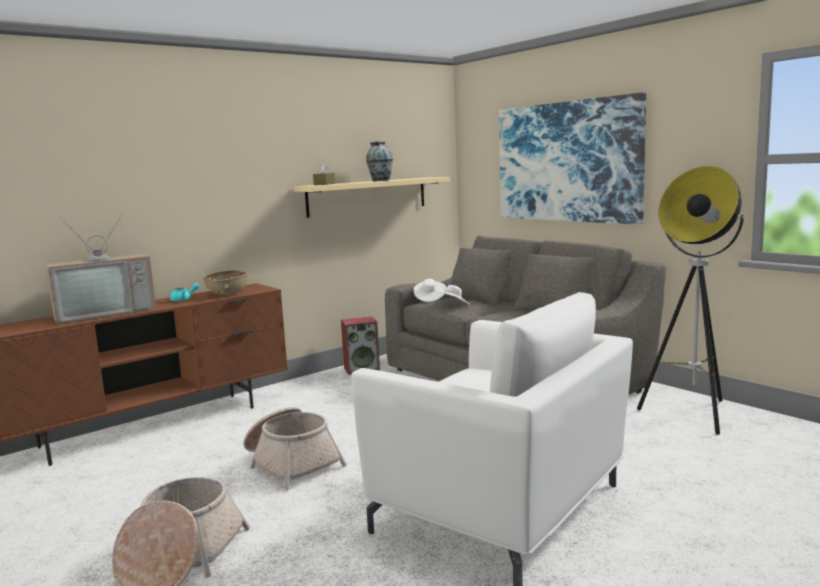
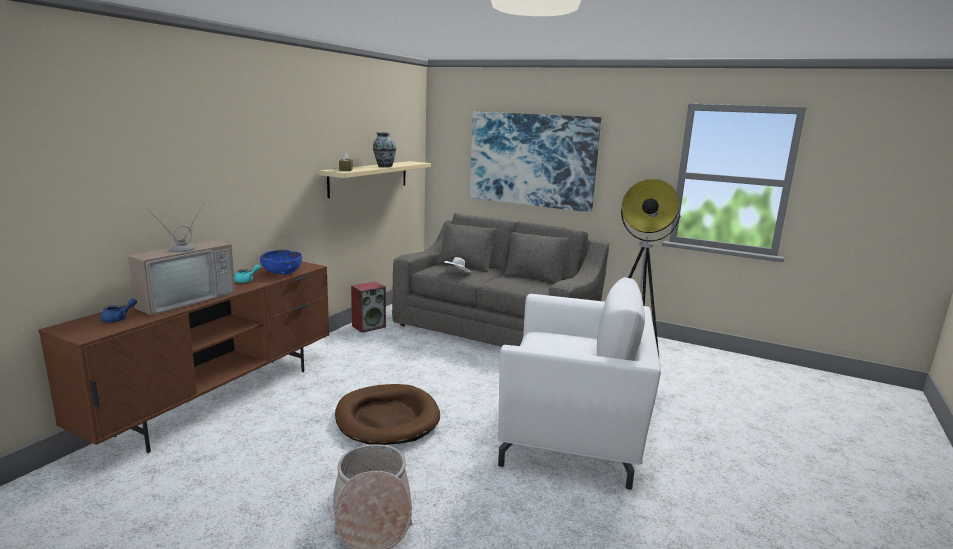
camera: 25 degrees left, 5 degrees up
brown bowl [203,270,248,295] -> blue bowl [260,250,302,275]
basket [243,407,347,490] -> brown dog bed [335,384,440,445]
white hat [413,279,446,302] -> none
none -> blue teapot [100,298,137,322]

